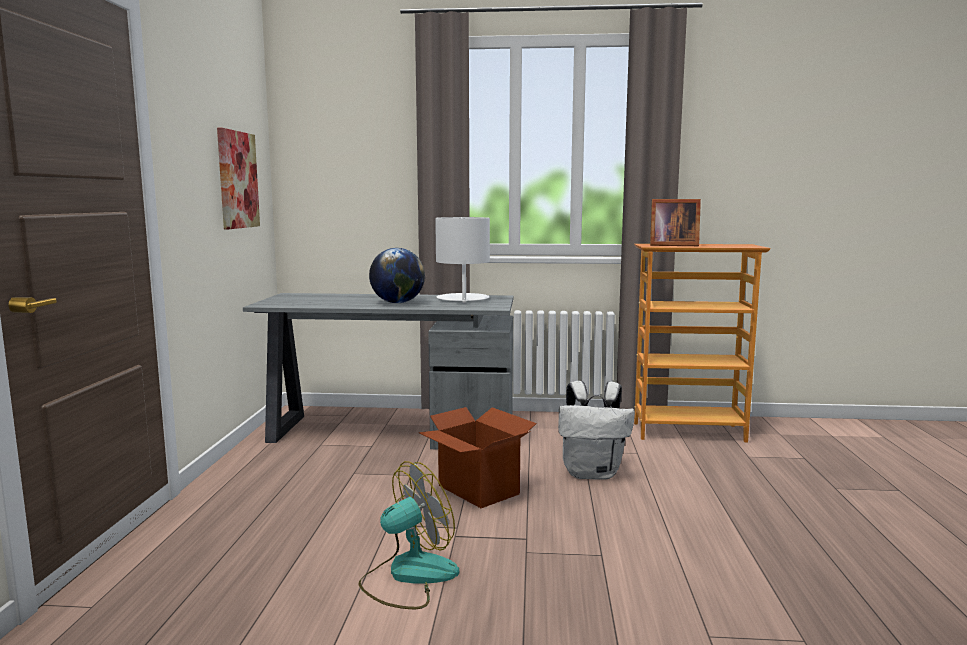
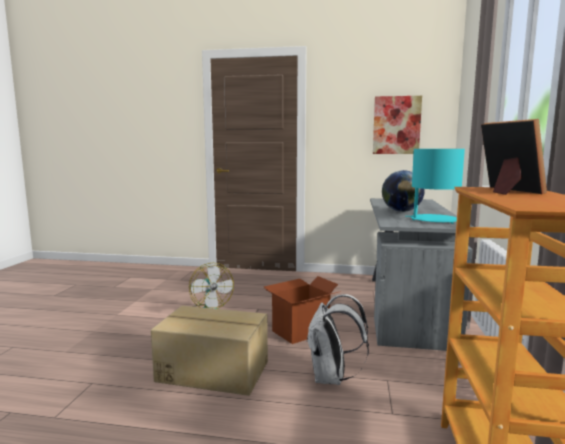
camera: 95 degrees right, 0 degrees up
white table lamp [435,217,490,303] -> turquoise table lamp [405,149,465,224]
picture frame [650,199,701,246] -> picture frame turned 150 degrees clockwise [481,119,547,195]
none -> cardboard box [151,306,268,396]

